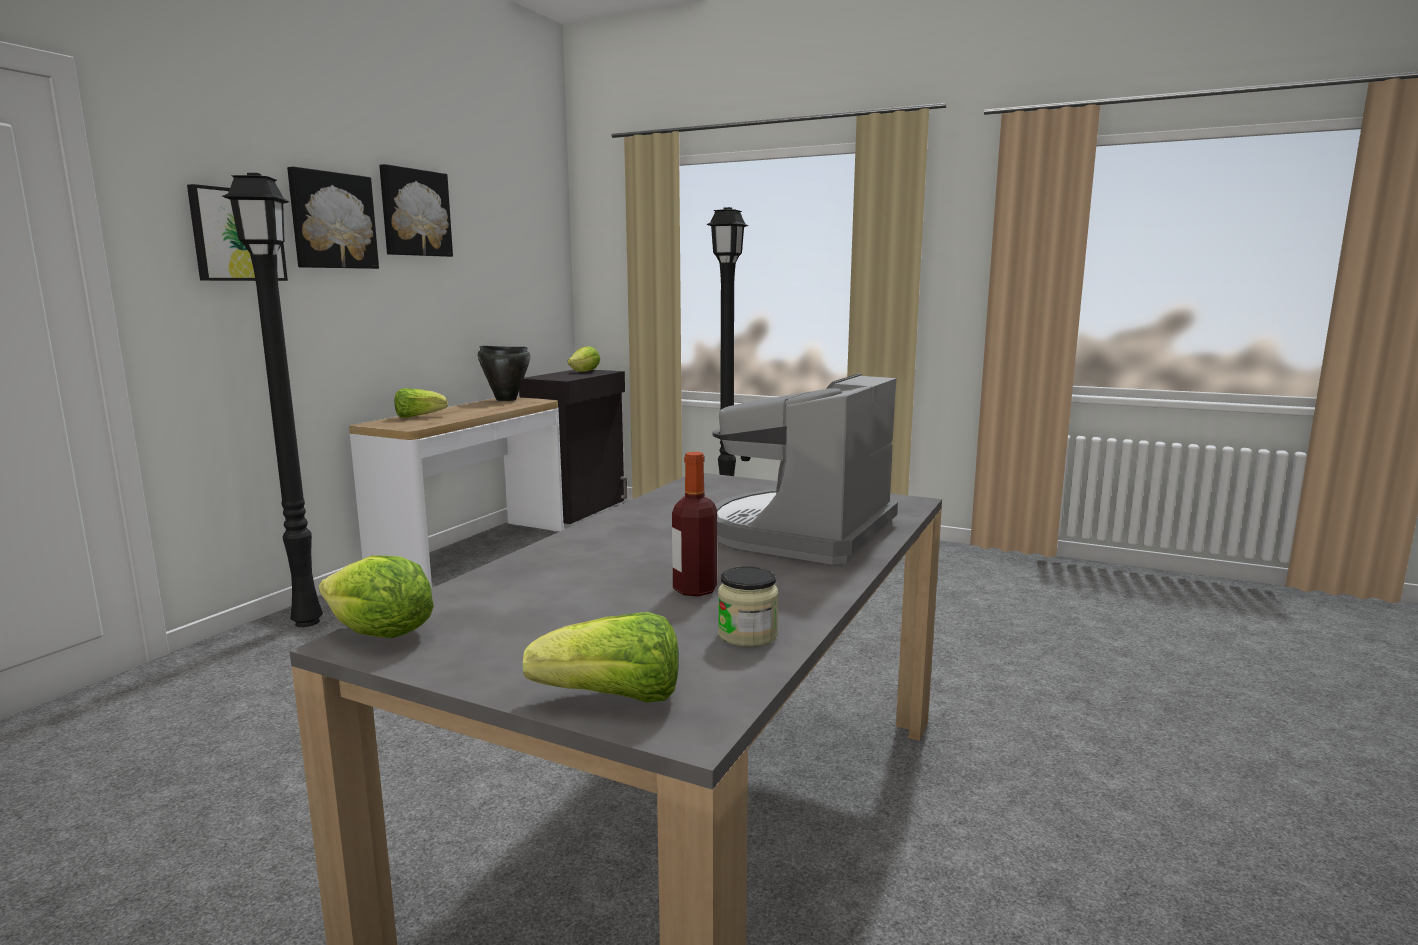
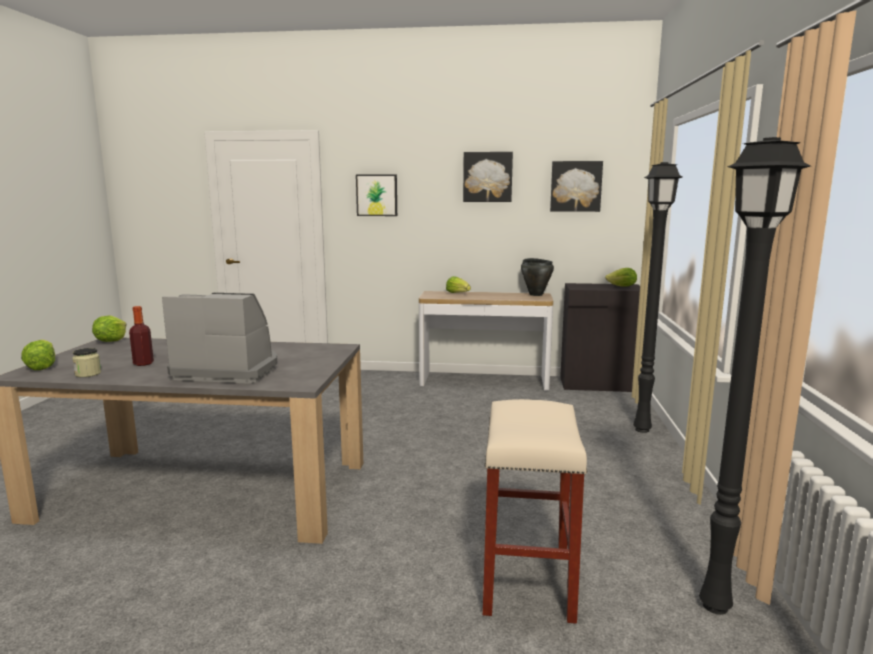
camera: 70 degrees right, 0 degrees up
black floor lamp [222,173,323,627] -> black floor lamp moved to [699,137,810,615]
picture [287,167,379,269] -> picture moved to [550,161,603,212]
none -> beige stool [483,399,588,624]

